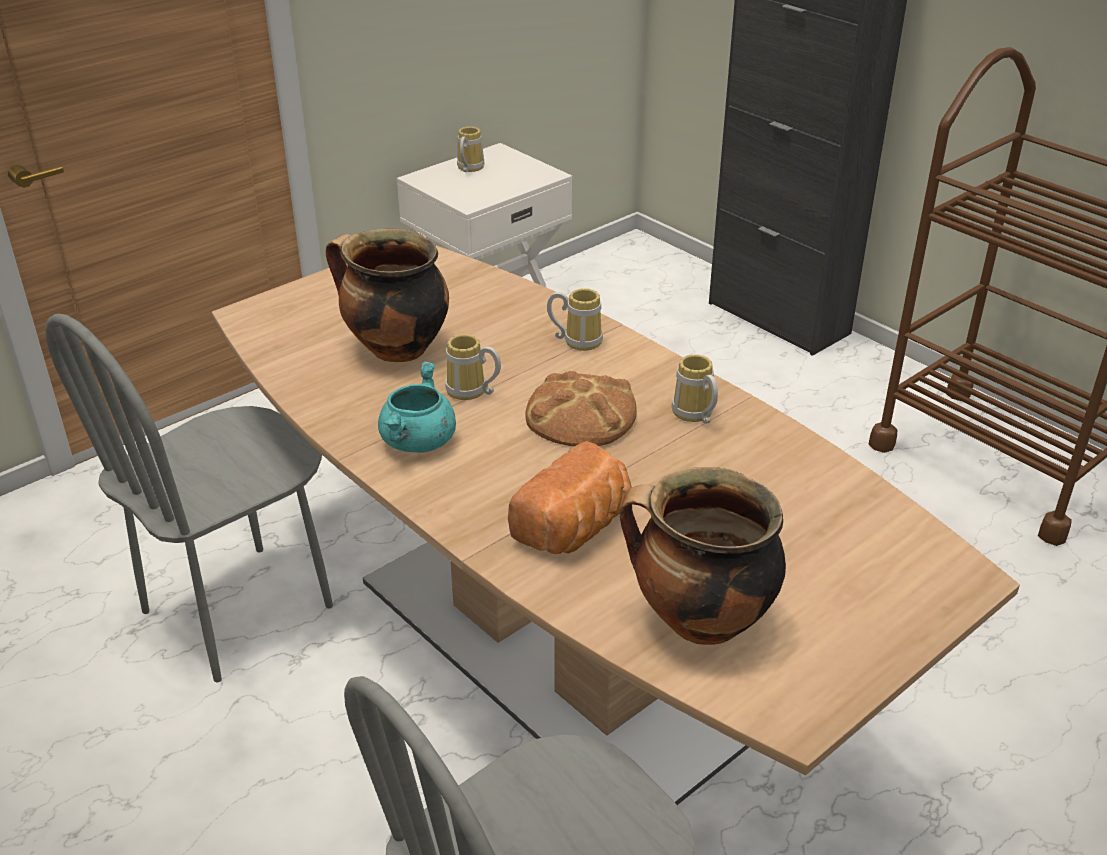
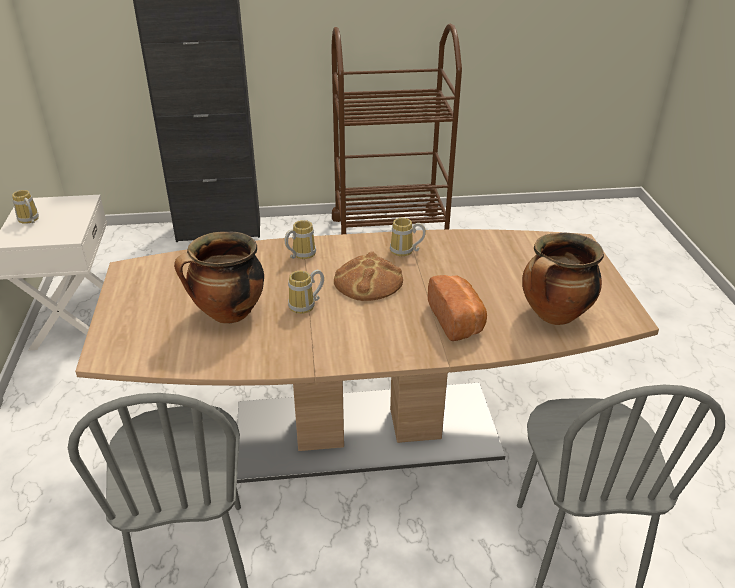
camera: 55 degrees left, 0 degrees up
turquoise cooking pot [378,361,456,453] -> none

